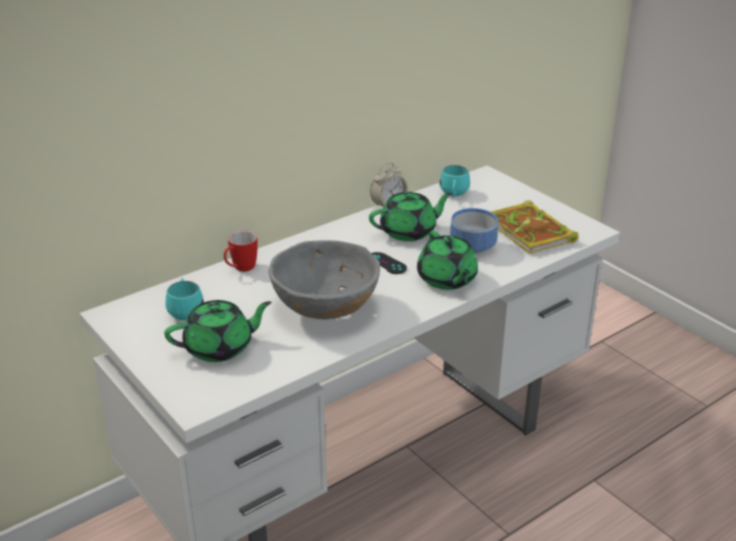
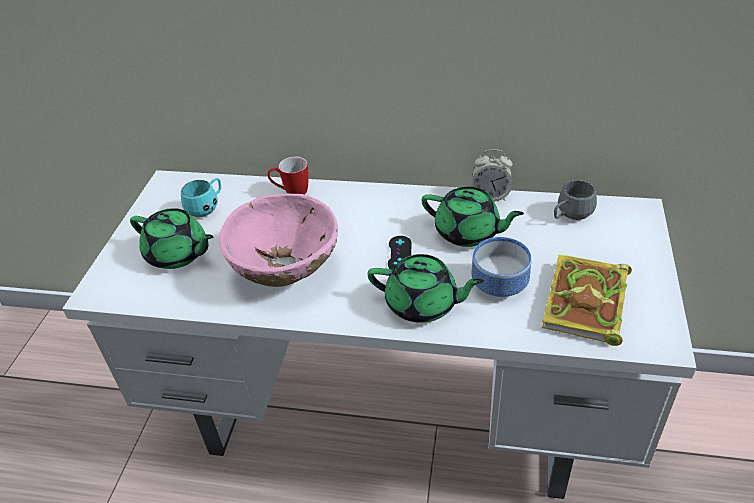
camera: 50 degrees right, 10 degrees up
grey bowl [268,240,380,319] -> pink bowl [218,194,338,287]
green teapot [417,231,478,290] -> green teapot turned 105 degrees counterclockwise [367,254,484,323]
turquoise mug [439,165,470,198] -> grey mug [554,180,597,220]

